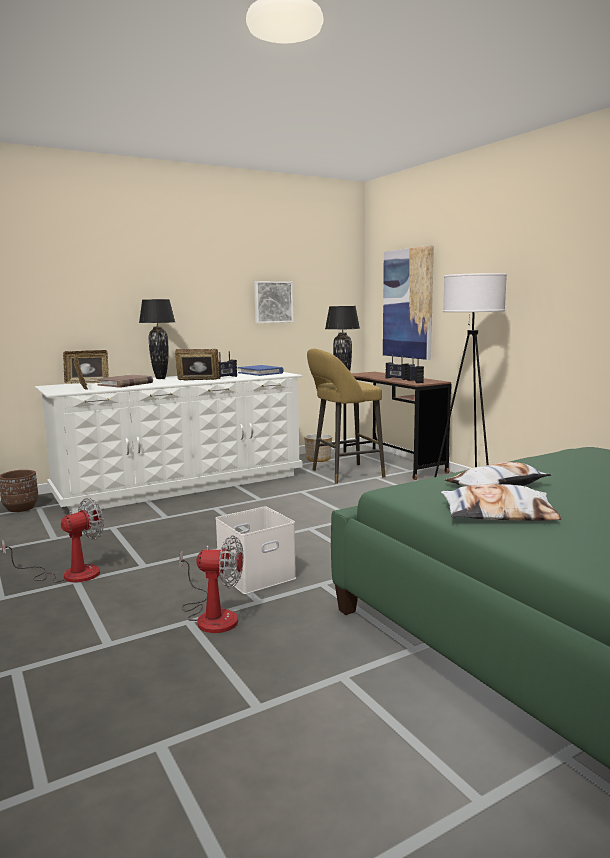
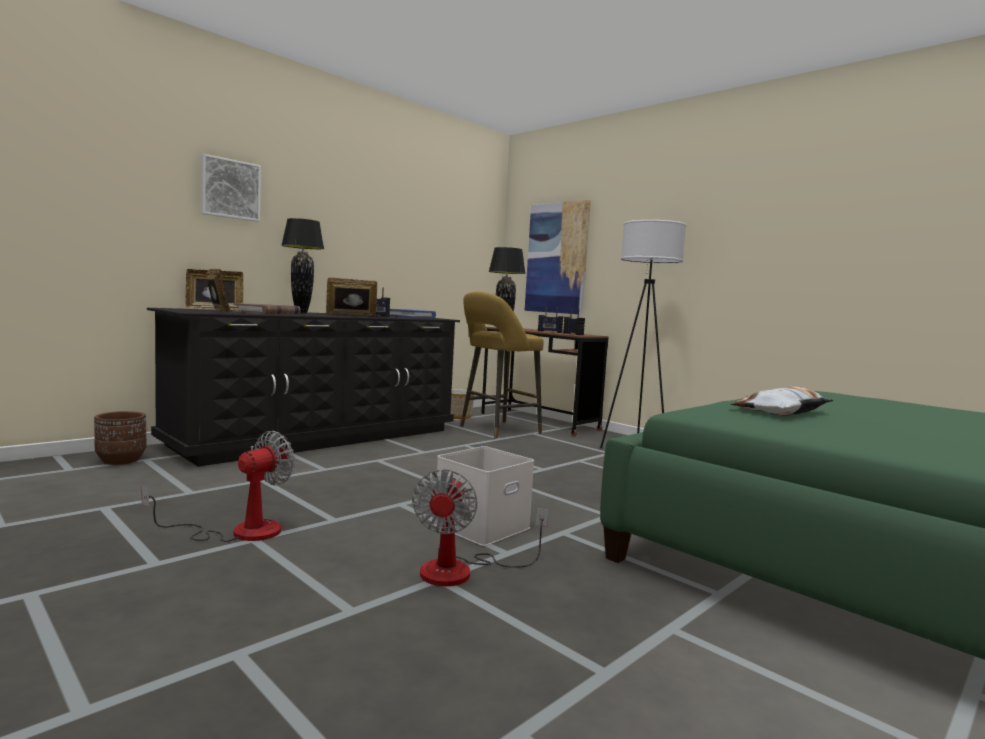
camera: 15 degrees left, 5 degrees down
white dresser [35,371,303,514] -> black dresser [147,308,460,467]
fan [179,535,243,633] -> fan turned 105 degrees clockwise [412,469,549,586]
picture [254,281,293,323] -> picture moved to [201,154,261,222]
pillow [441,484,562,521] -> none

